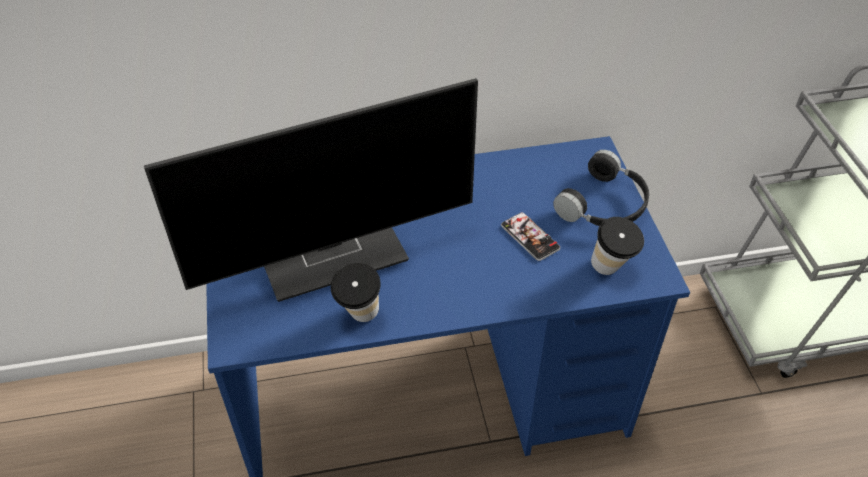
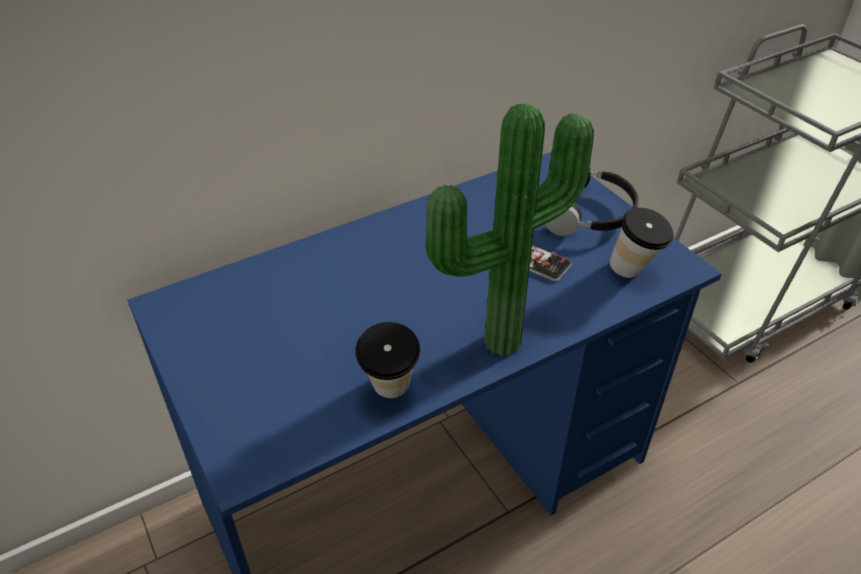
camera: 20 degrees left, 5 degrees down
monitor [144,78,478,302] -> none
none -> potted plant [426,104,594,356]

